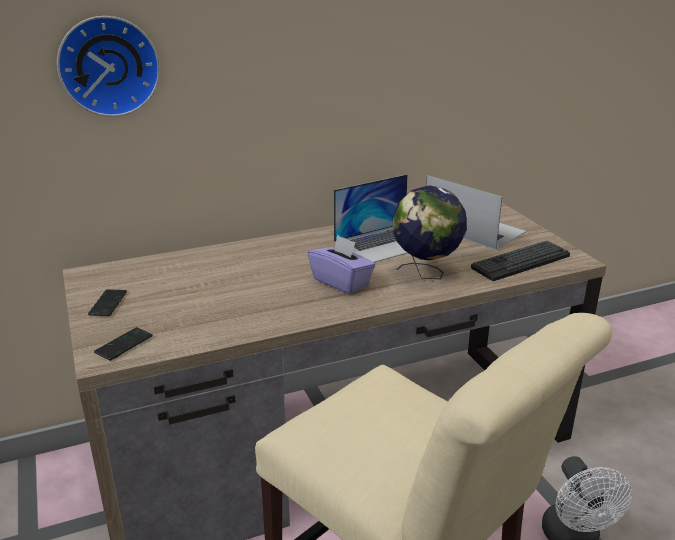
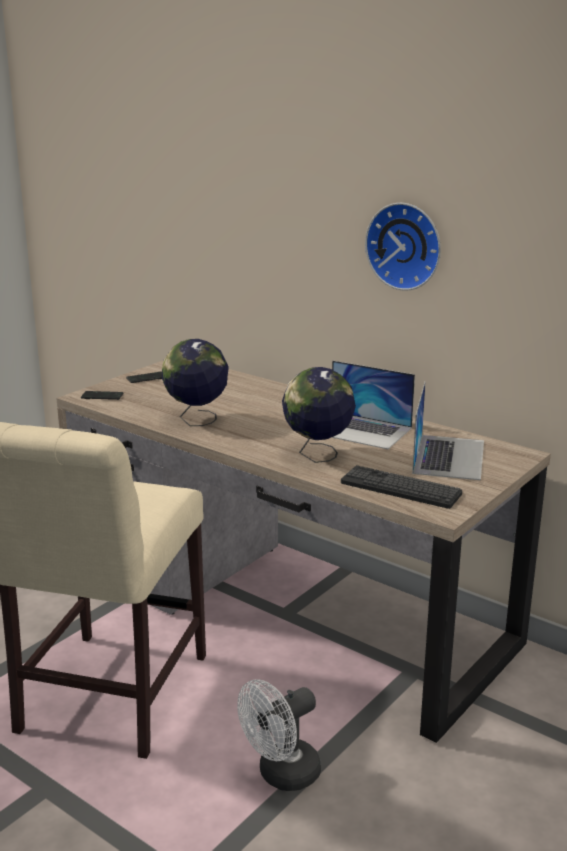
camera: 60 degrees right, 5 degrees down
wall clock [57,16,160,117] -> wall clock moved to [365,203,441,291]
purple tissue box [308,235,375,294] -> none
none -> globe [162,339,229,426]

